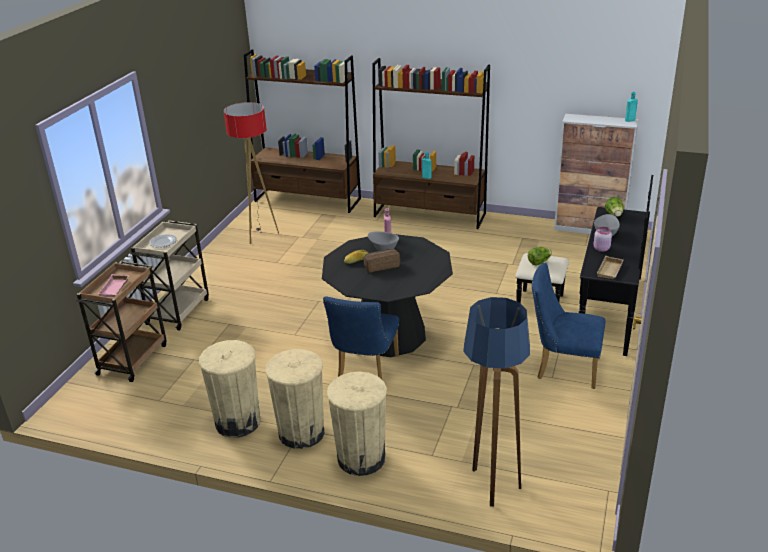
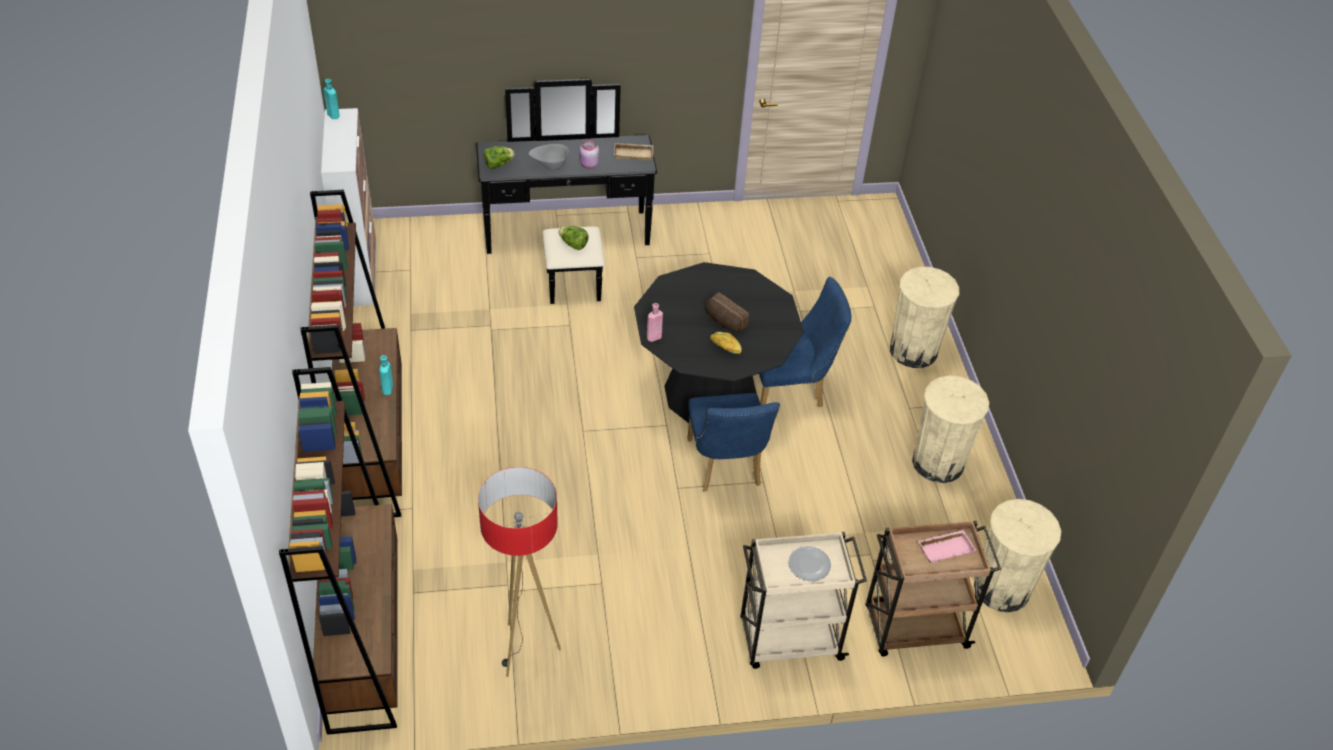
camera: 120 degrees left, 15 degrees up
beige trash can [265,349,324,449] -> beige trash can moved to [974,499,1061,612]
grey bowl [368,231,399,251] -> none
floor lamp [463,297,530,507] -> none
blue chair [532,263,606,389] -> blue chair moved to [687,393,780,492]

